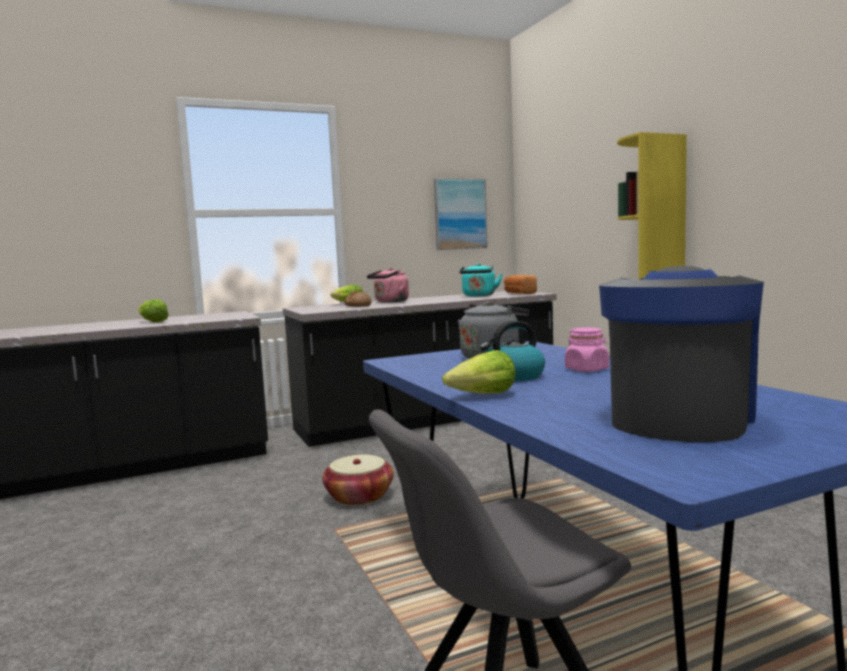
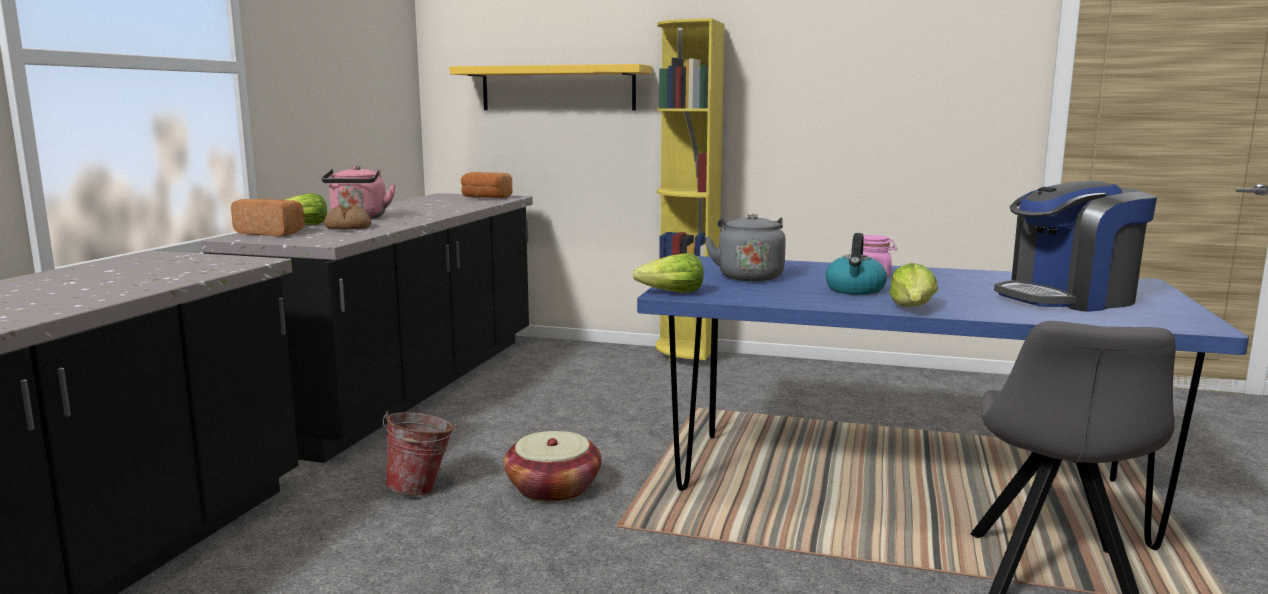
camera: 50 degrees left, 5 degrees up
lettuce [138,299,168,322] -> lettuce moved to [632,253,704,293]
picture [434,179,488,250] -> none
turquoise kettle [459,263,502,297] -> none
coffee machine [599,266,764,442] -> coffee machine turned 90 degrees counterclockwise [994,181,1157,312]
none -> bread [231,199,305,236]
none -> bucket [383,411,457,495]
none -> yellow shelf [449,64,652,111]

